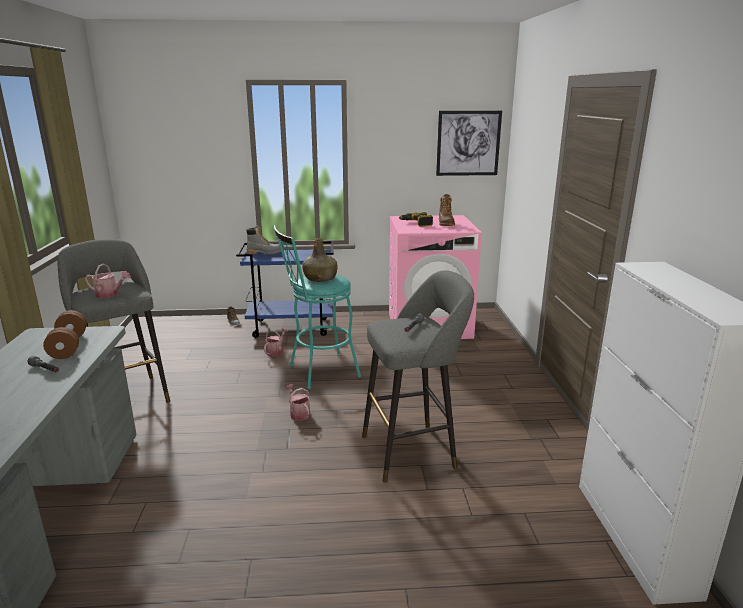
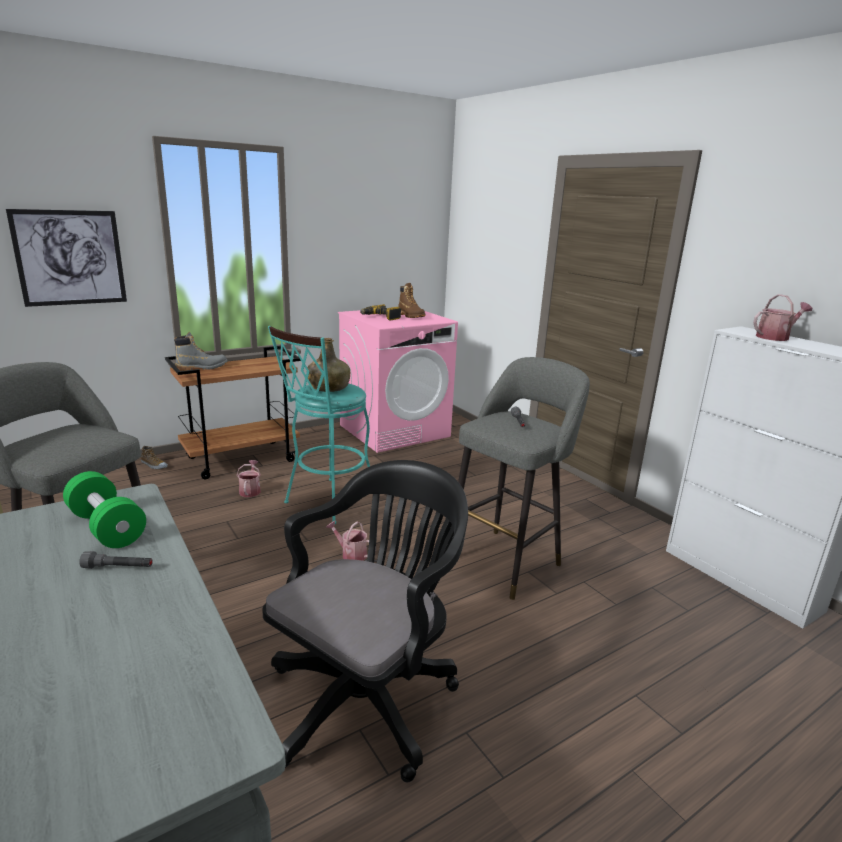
camera: 30 degrees left, 0 degrees up
brown dumbbell [43,310,87,359] -> green dumbbell [63,471,146,548]
watering can [85,264,131,298] -> watering can moved to [753,294,812,341]
blue cart [236,241,333,338] -> brown cart [165,346,301,479]
picture [436,111,502,176] -> picture moved to [6,209,127,307]
none -> black office chair [262,460,468,783]

